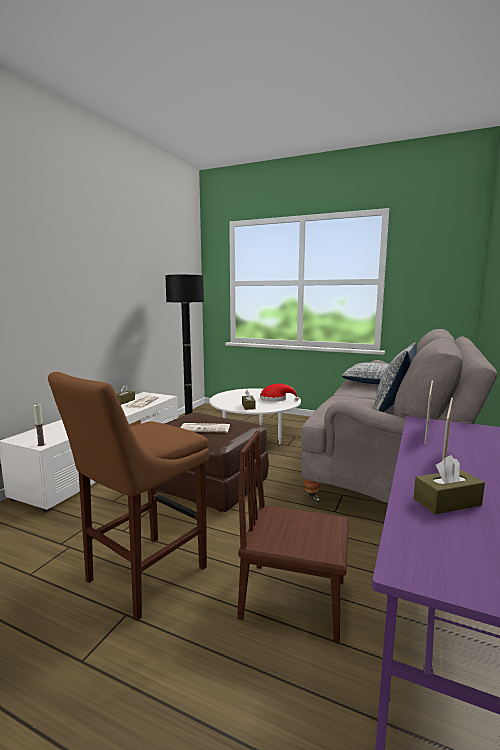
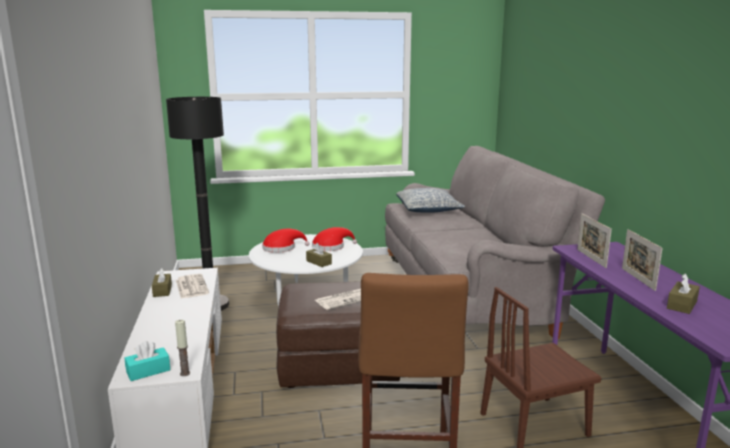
camera: 35 degrees left, 5 degrees up
pillow [374,343,417,412] -> none
none -> turquoise tissue box [125,341,170,381]
none -> red hat [262,229,310,253]

